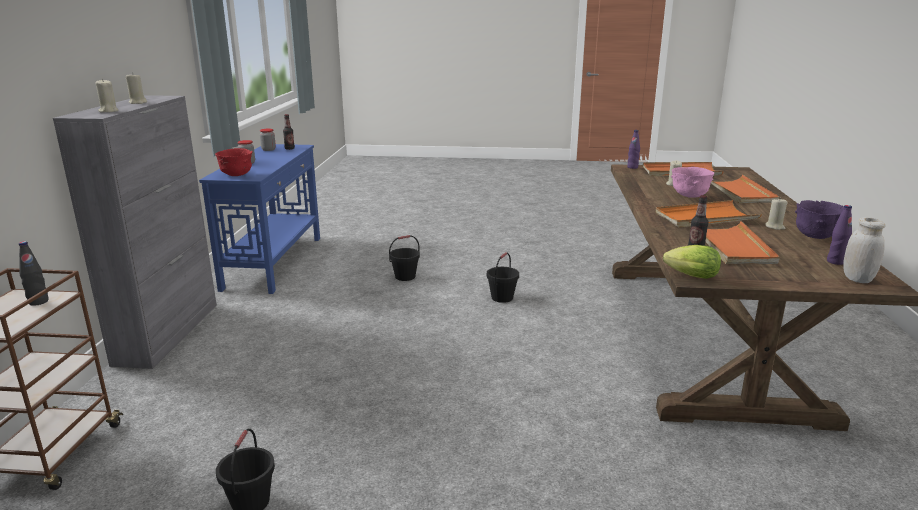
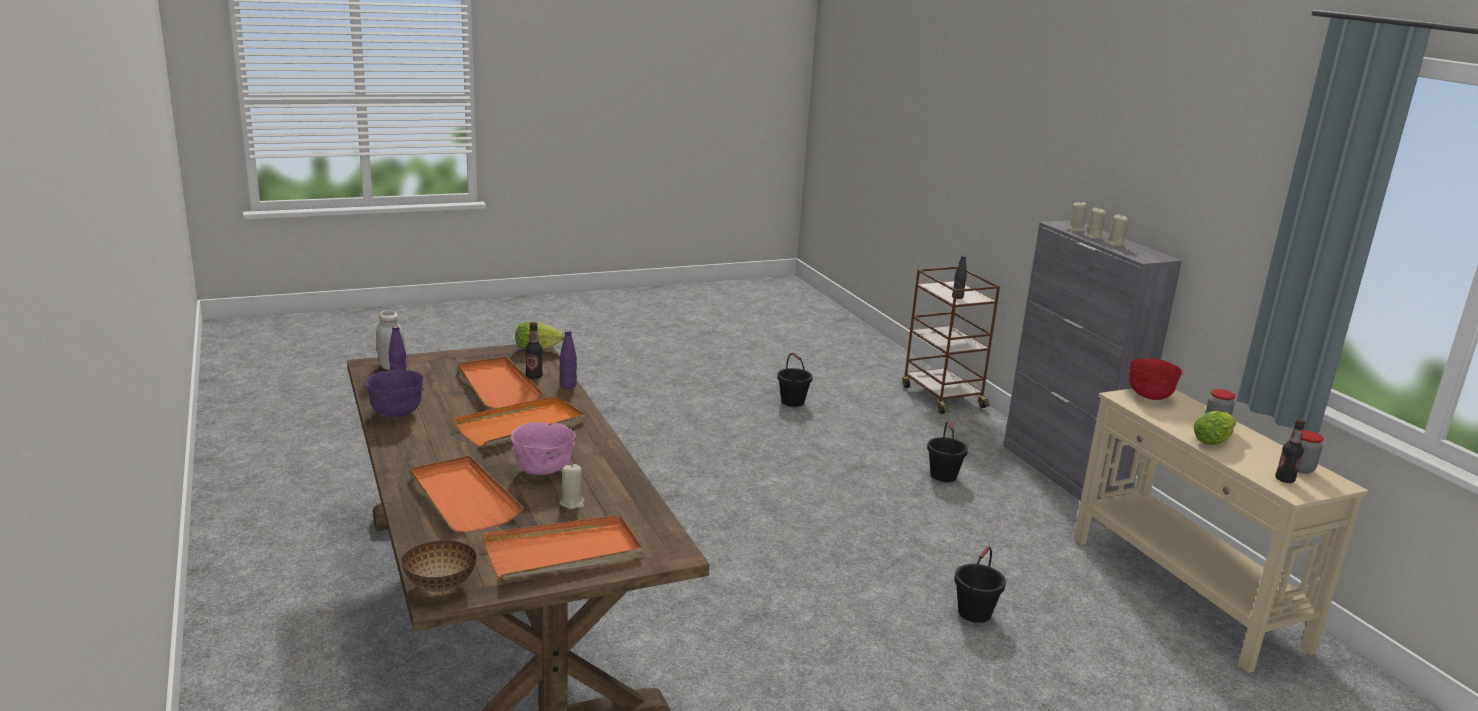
camera: 150 degrees right, 0 degrees up
blue console table [199,144,320,294] -> beige console table [1073,388,1369,673]
black bucket [487,252,519,303] -> black bucket moved to [927,420,968,482]
purple bottle [627,130,640,169] -> purple bottle moved to [559,330,577,388]
beige candle [765,198,787,230] -> beige candle moved to [1084,208,1106,239]
none -> bowl [402,540,477,592]
none -> lettuce [1193,411,1236,445]

